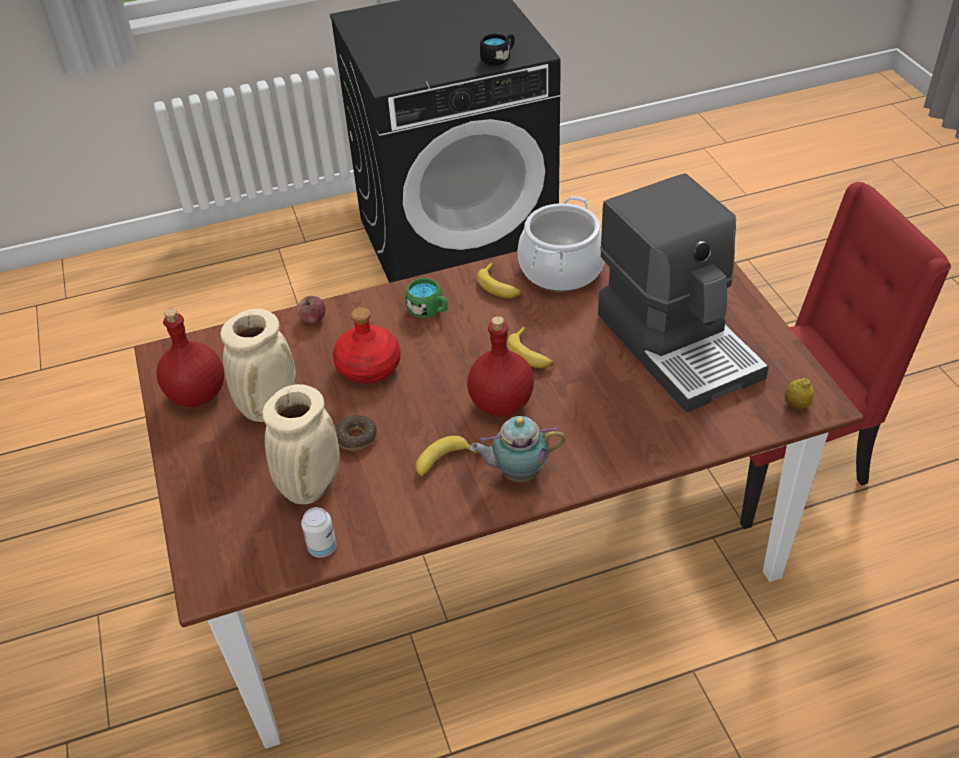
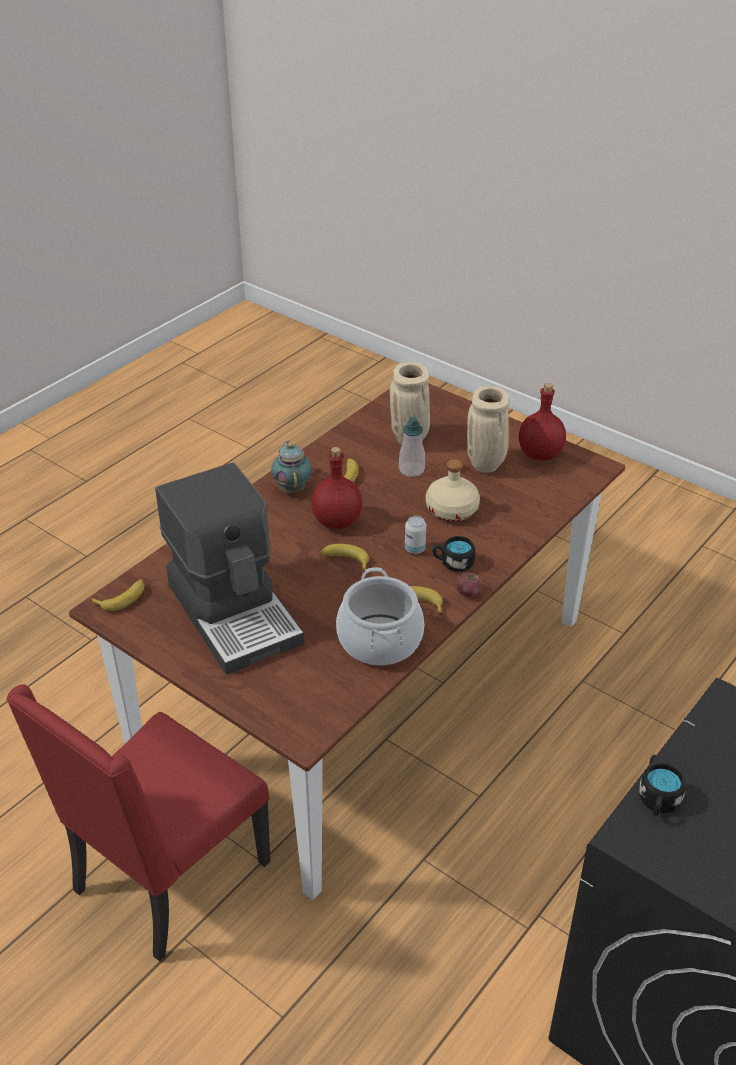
camera: 145 degrees right, 5 degrees down
apple [297,296,325,323] -> apple moved to [456,573,483,597]
can [301,507,336,557] -> can moved to [405,516,426,554]
red bottle [333,307,401,384] -> beige bottle [426,459,480,521]
donut [335,415,377,451] -> soap dispenser [399,417,425,477]
green mug [405,278,448,318] -> black mug [432,536,475,572]
teapot [470,416,566,482] -> teapot turned 60 degrees counterclockwise [271,440,312,493]
coffee machine [598,173,769,413] -> coffee machine turned 150 degrees counterclockwise [155,462,304,675]
lemon [785,378,814,410] -> banana [90,579,144,611]

